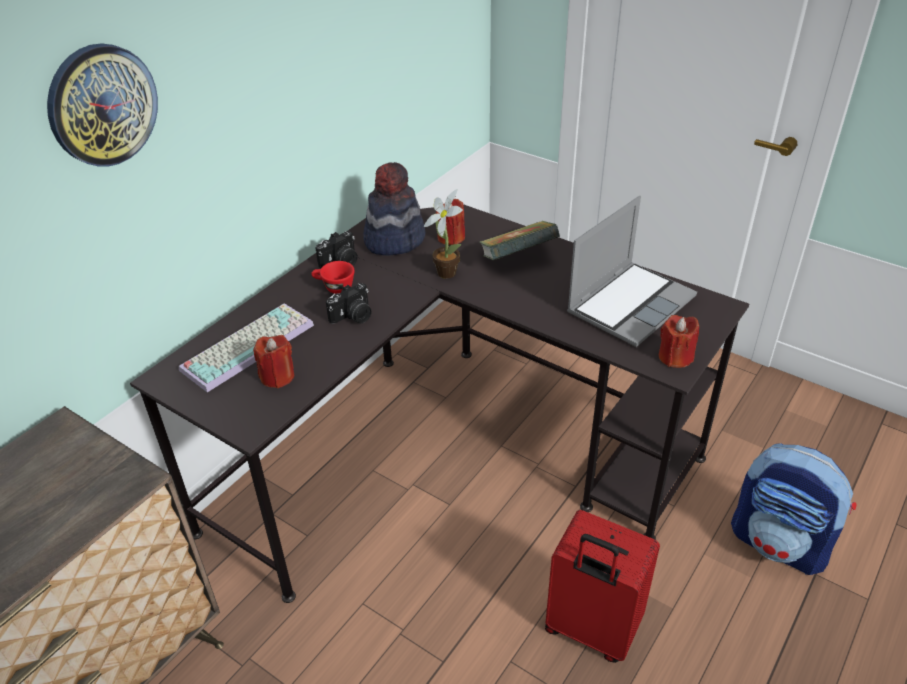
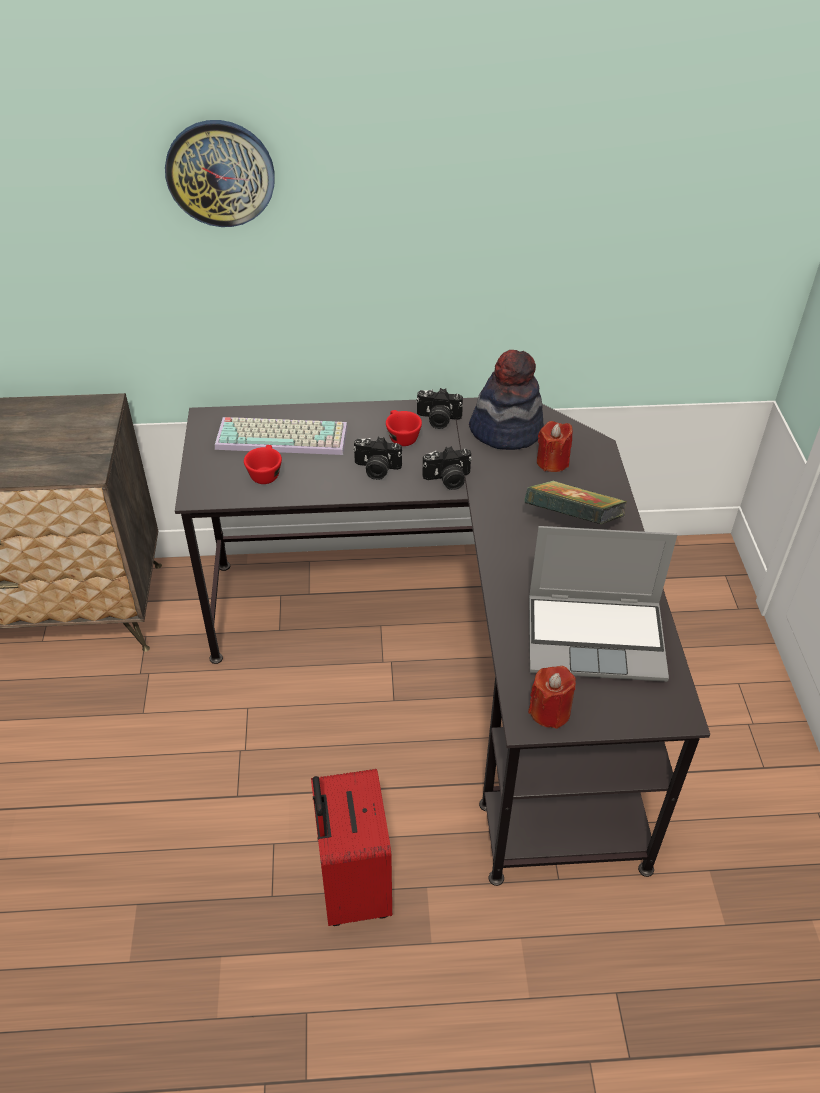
camera: 50 degrees right, 5 degrees up
red candle [253,335,294,388] -> red cup [244,445,282,484]
potted plant [424,189,463,279] -> none
backpack [731,443,856,575] -> none
none -> camera [422,446,472,490]

